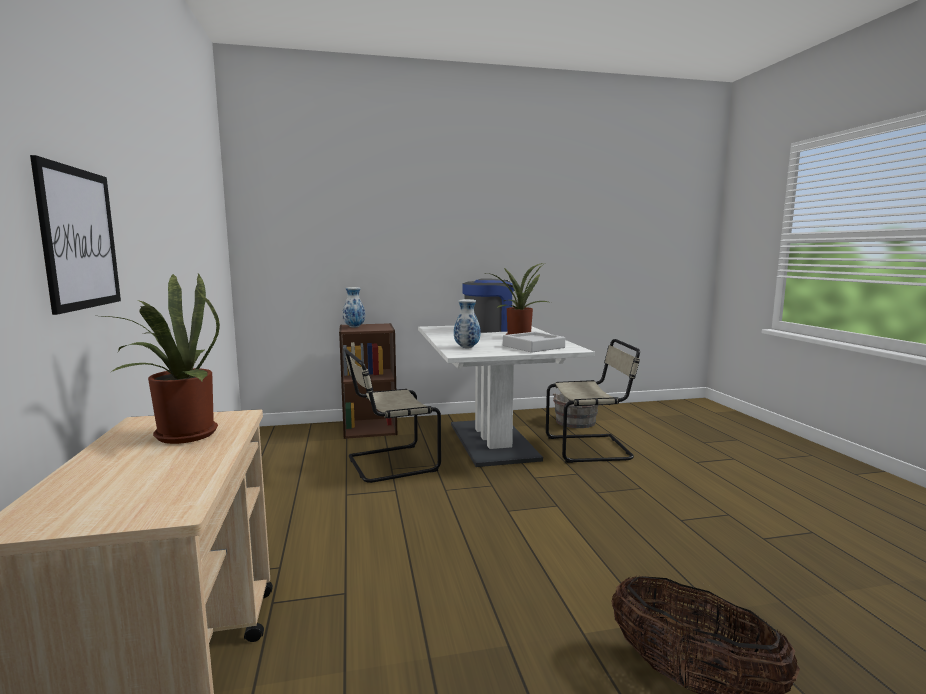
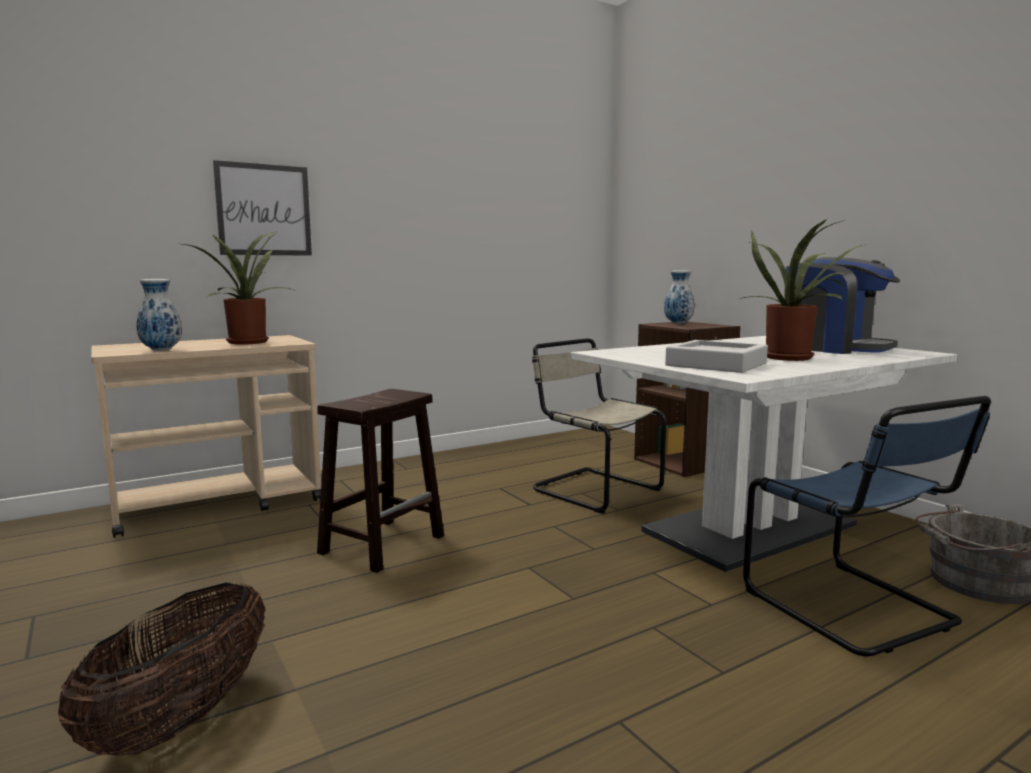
camera: 70 degrees right, 0 degrees up
vase [454,299,481,348] -> vase moved to [136,279,182,351]
beige chair [546,339,640,463] -> blue chair [743,396,991,656]
none -> brown stool [317,389,444,573]

